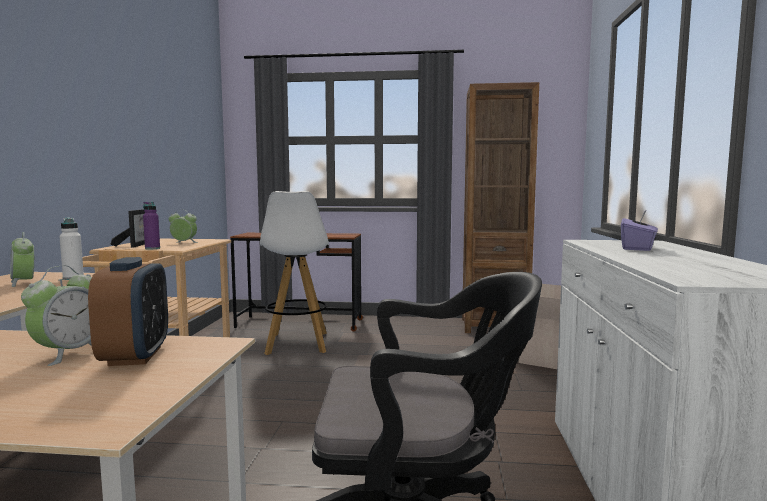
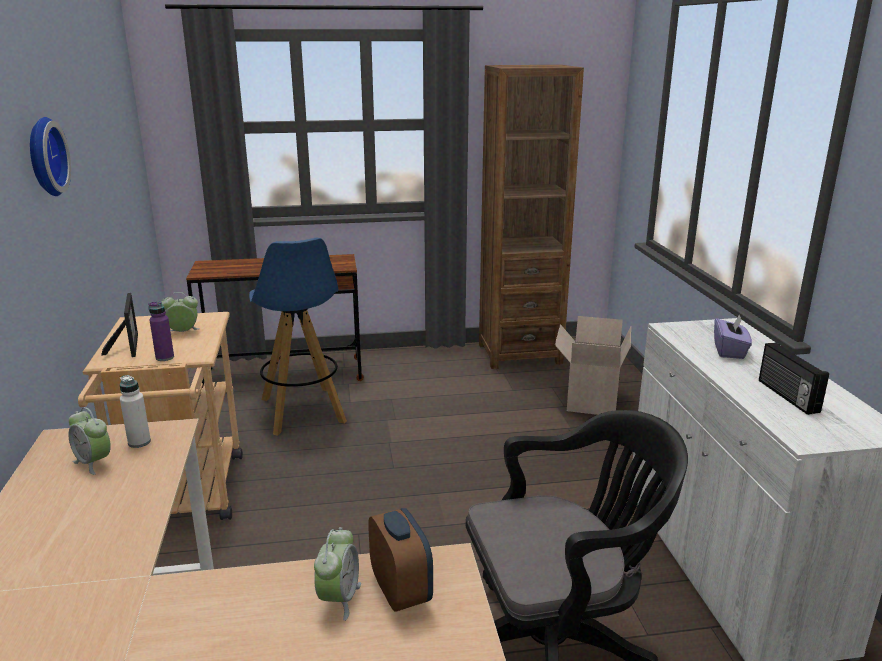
camera: 15 degrees left, 15 degrees up
white stool [260,191,329,355] -> blue stool [249,238,347,436]
none -> wall clock [30,117,71,196]
none -> radio [759,342,829,415]

